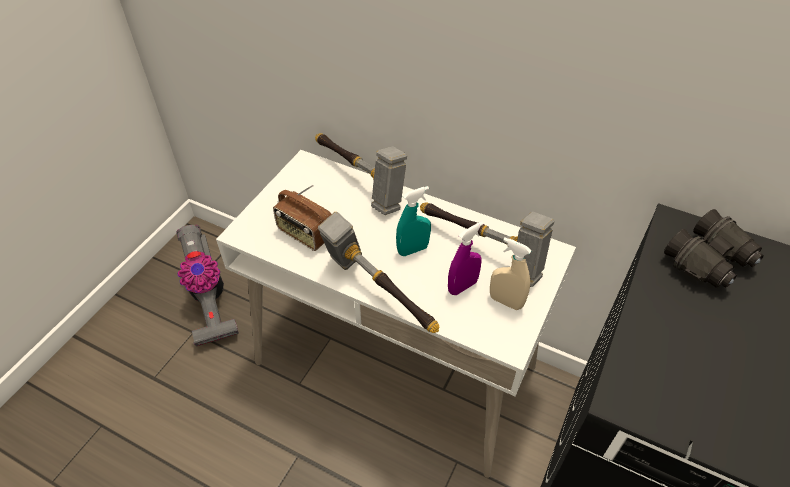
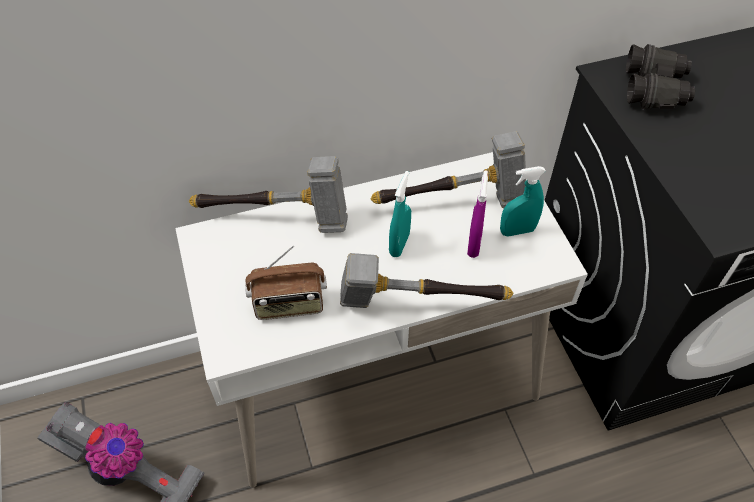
camera: 45 degrees left, 5 degrees up
beige spray bottle [490,237,532,310] -> turquoise spray bottle [500,166,546,237]

